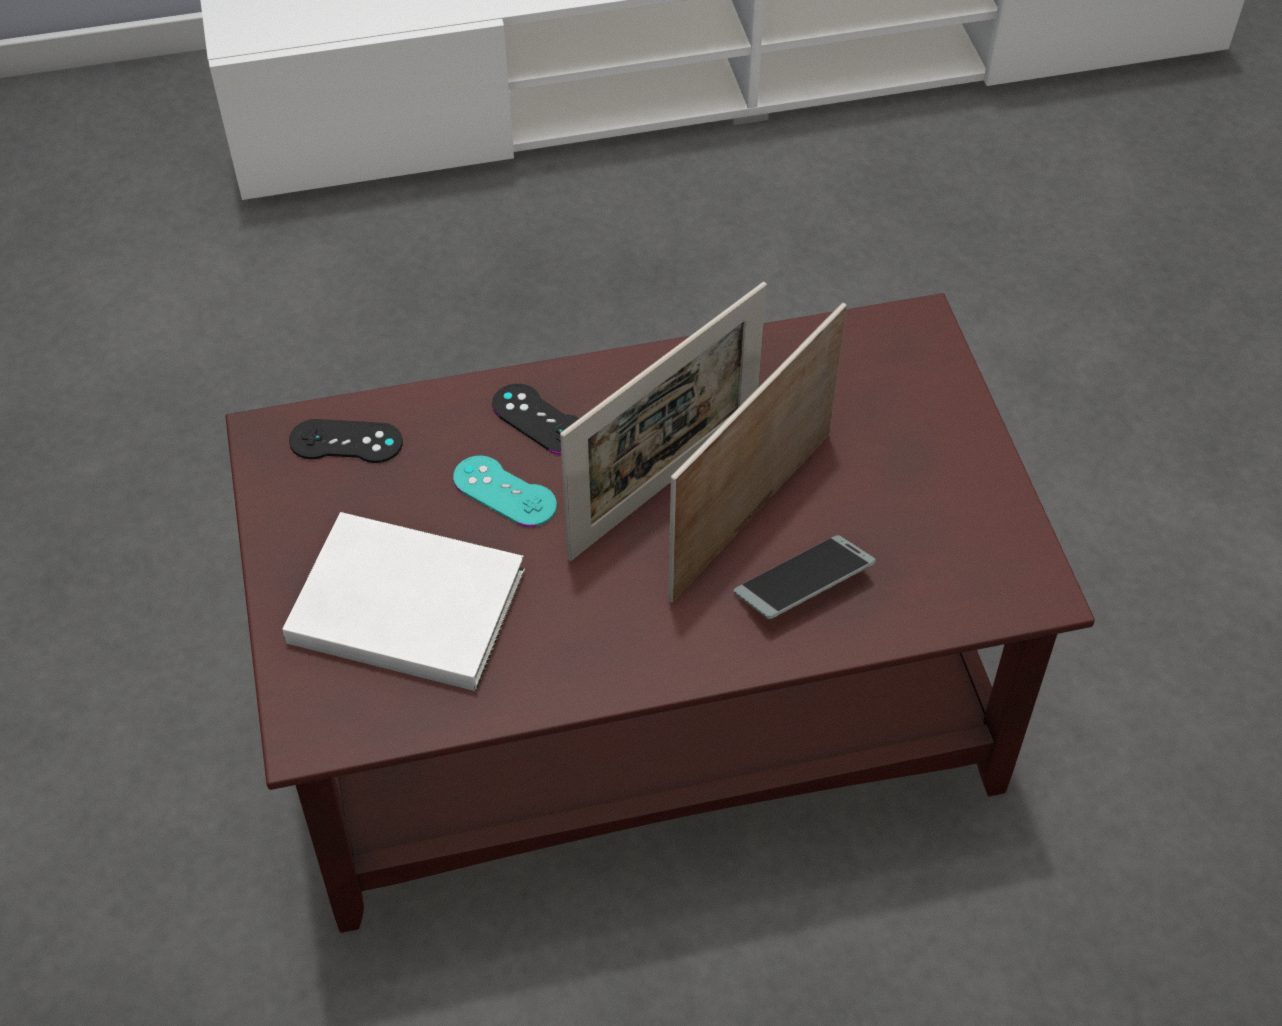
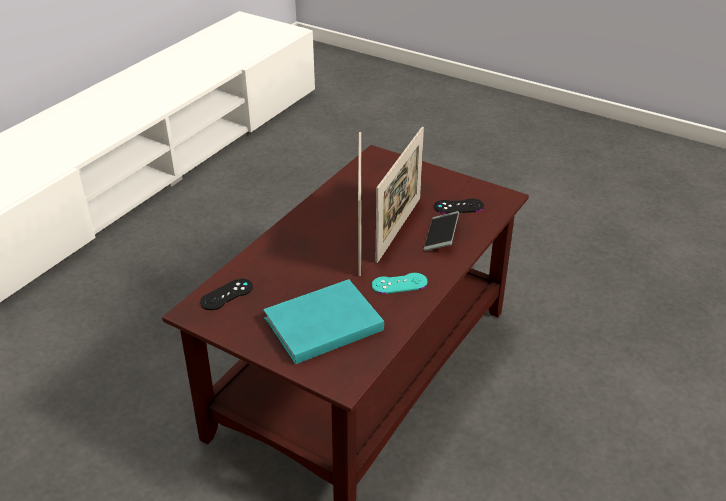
camera: 45 degrees left, 15 degrees down
white book [282,512,525,691] -> turquoise book [263,279,384,364]
turquoise game controller [453,456,557,527] -> turquoise game controller moved to [372,273,428,294]
black game controller [492,384,579,455] -> black game controller moved to [434,199,484,214]
picture frame [668,303,847,602] -> picture frame turned 150 degrees counterclockwise [376,127,424,263]

